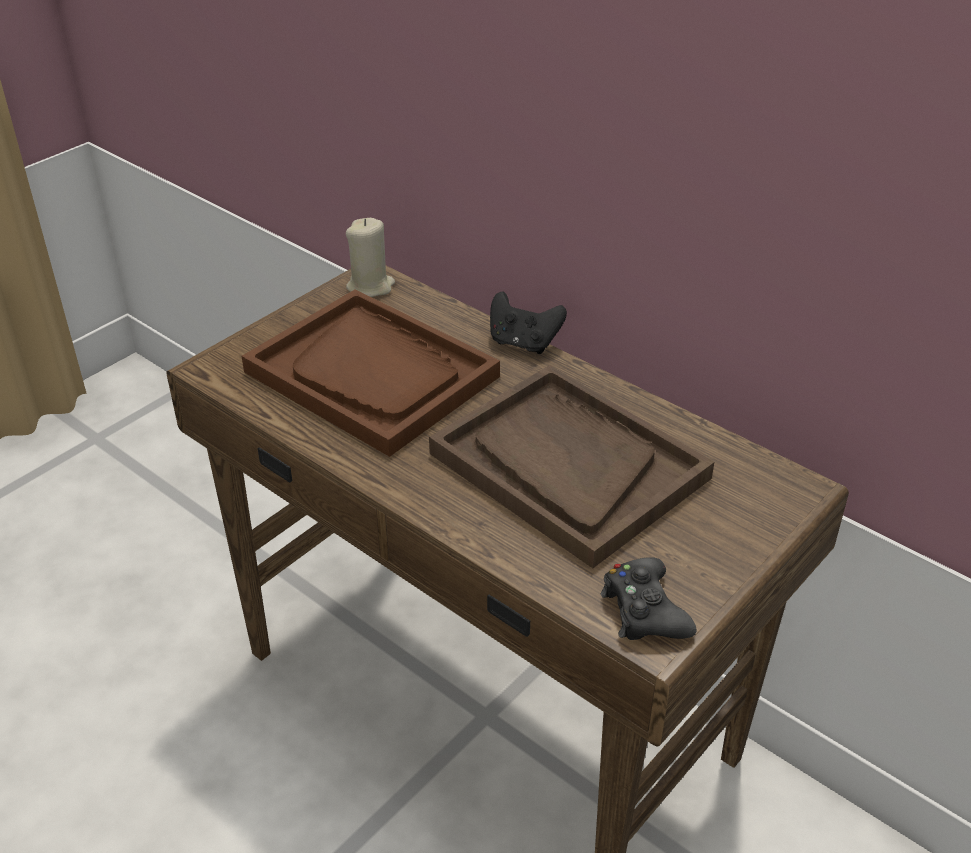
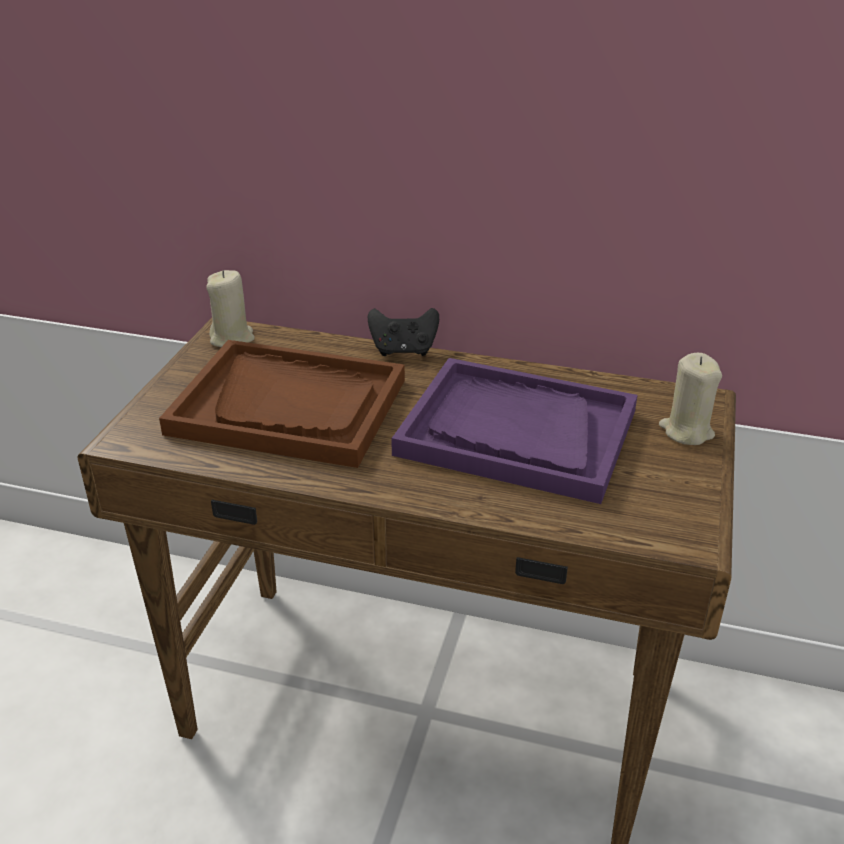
camera: 25 degrees left, 5 degrees down
brown tray [429,365,714,568] -> purple tray [391,358,637,504]
black game controller [601,557,696,640] -> none
none -> beige candle [659,353,722,445]

